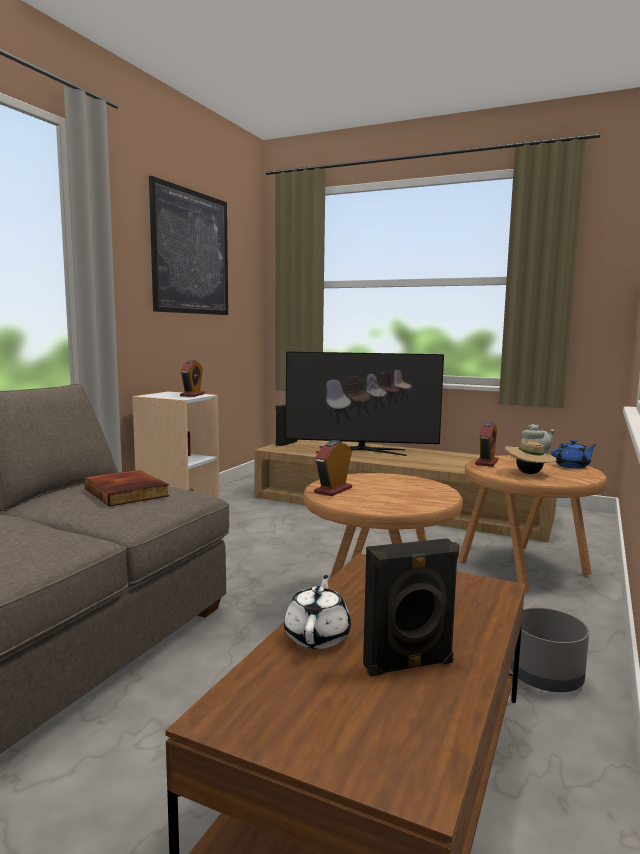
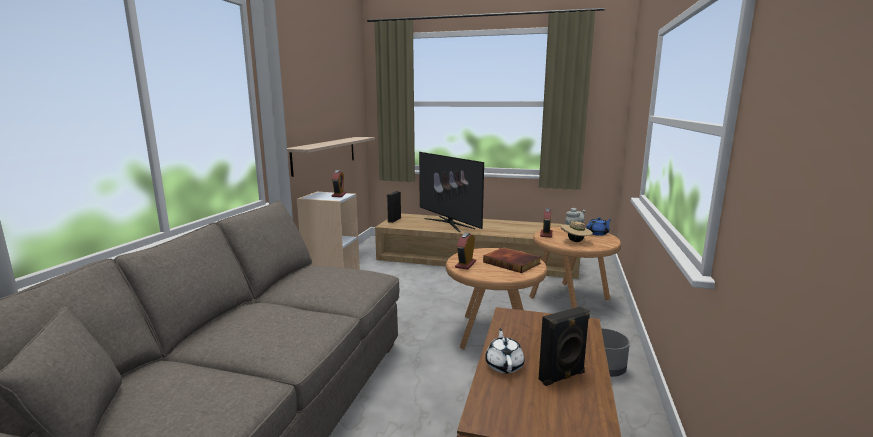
camera: 10 degrees left, 5 degrees up
book [84,470,169,507] -> book moved to [483,247,541,273]
picture [149,176,228,315] -> none
television [286,351,444,456] -> television turned 60 degrees clockwise [419,152,484,232]
none -> shelf [287,137,375,177]

